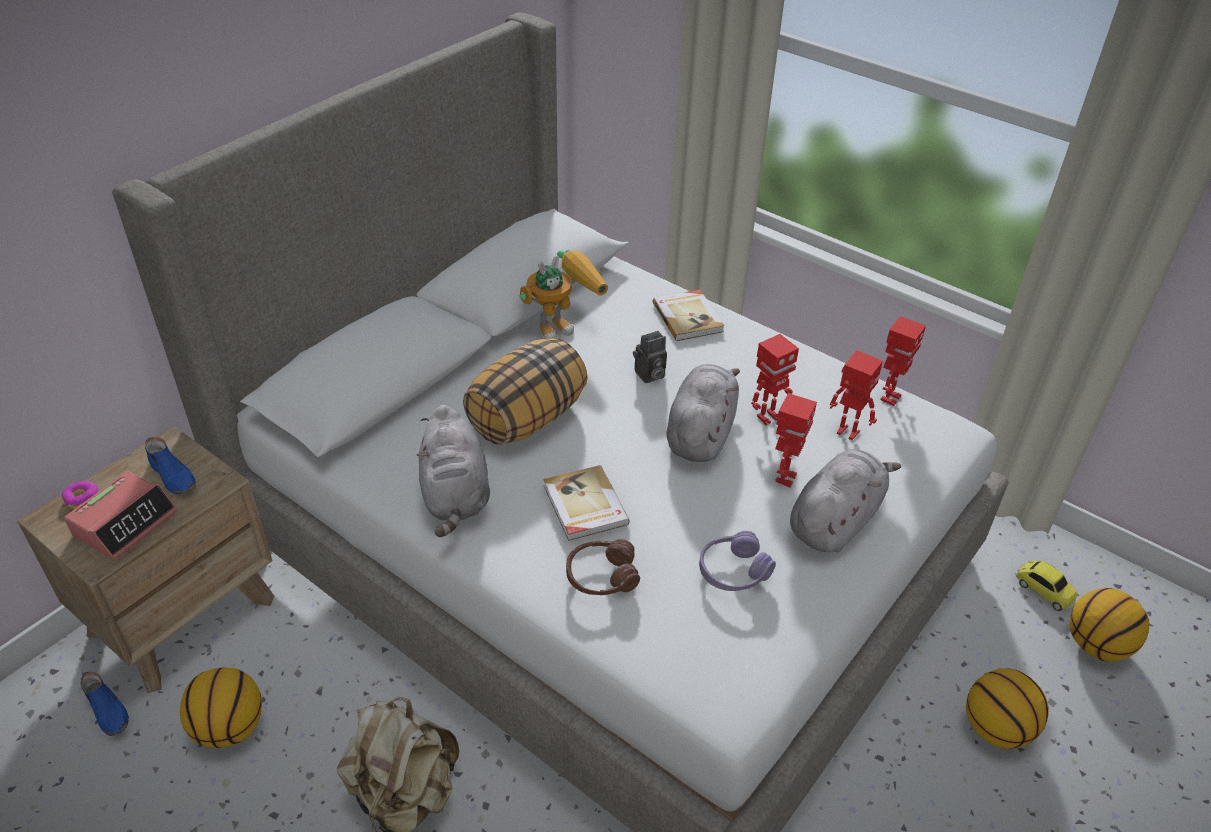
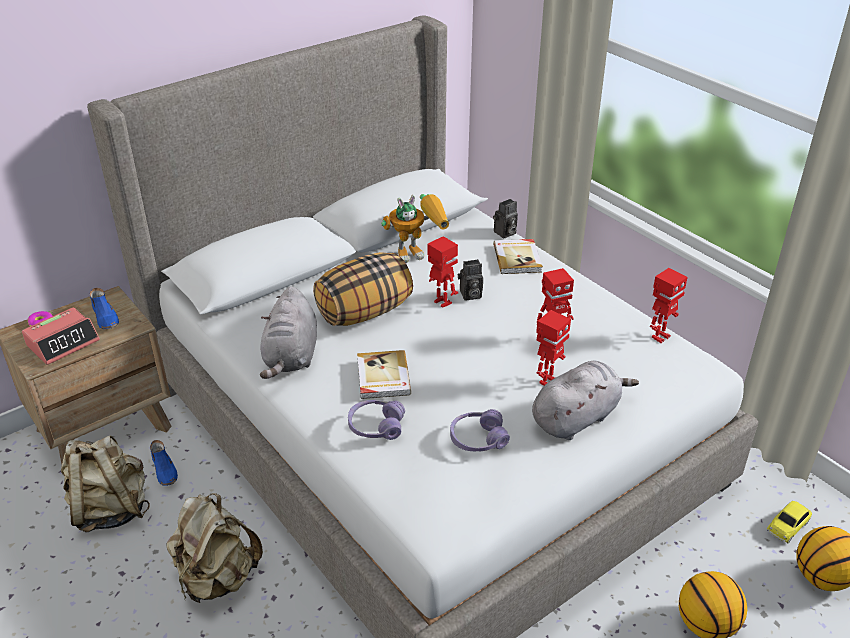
camera: 15 degrees right, 5 degrees down
blue shoe [80,672,129,736] -> blue shoe moved to [150,440,178,486]
basketball [180,667,262,748] -> beige backpack [61,435,150,532]
brown headphones [566,539,640,595] -> purple headphones [348,400,405,440]
grey plush toy [666,364,740,462] -> none
toy robot [830,350,883,440] -> toy robot moved to [427,236,458,308]
toy car [1016,561,1079,611] -> toy car turned 75 degrees clockwise [767,501,812,543]
none -> camera [493,199,518,238]

